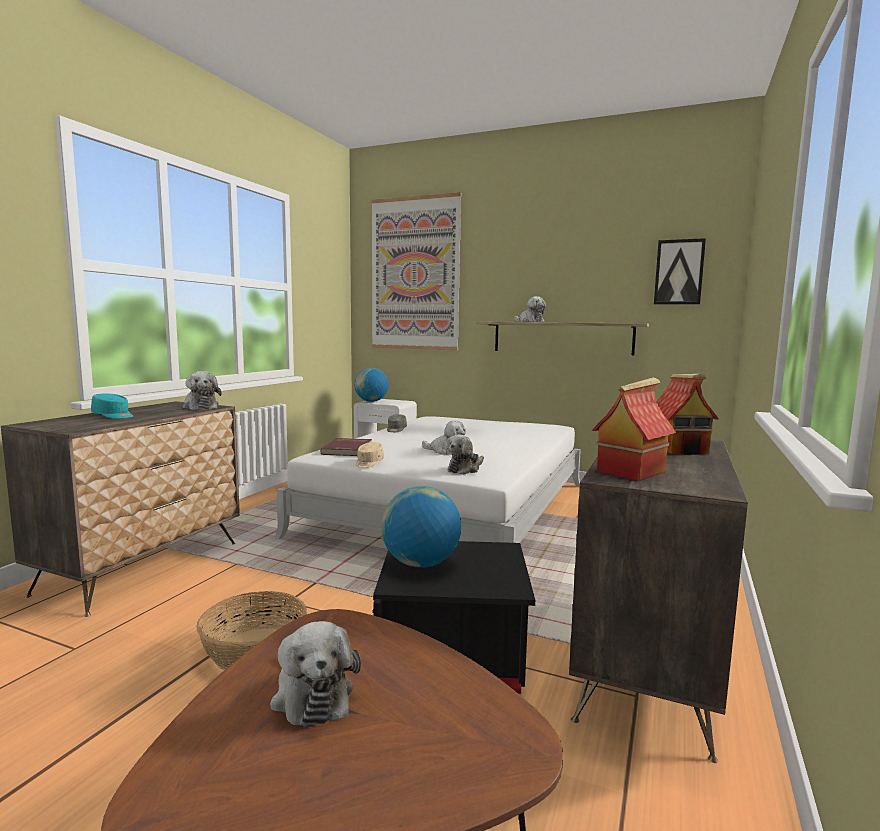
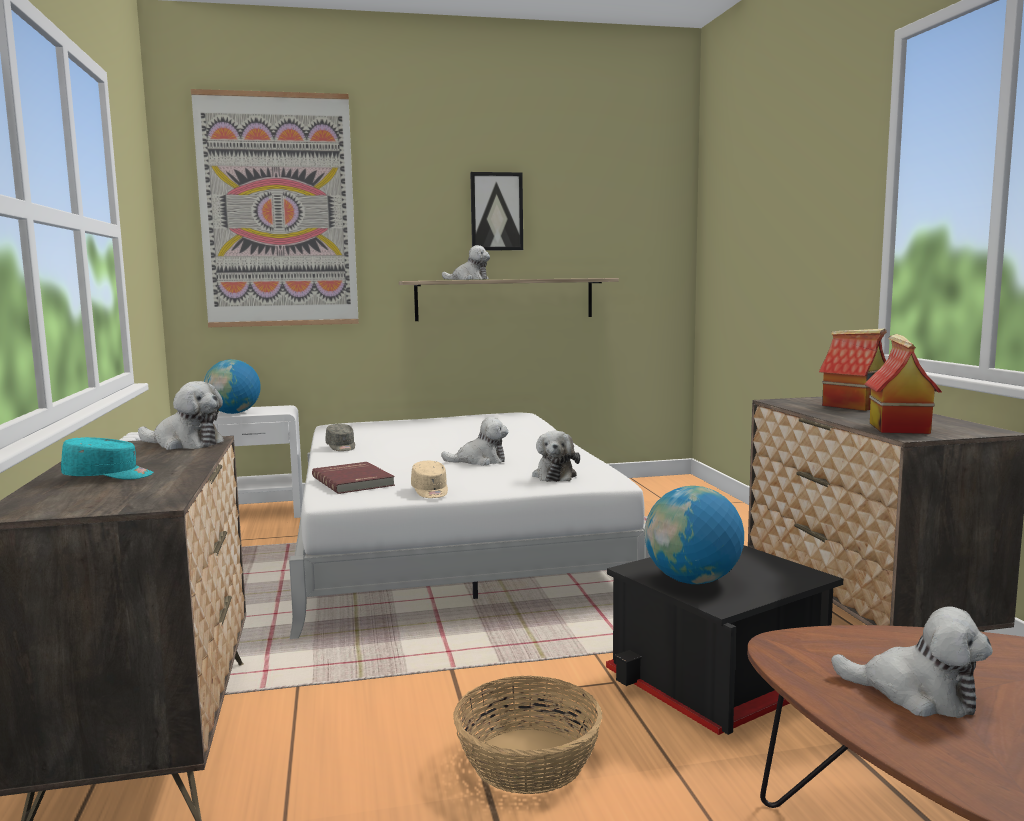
camera: 35 degrees left, 0 degrees up
picture [654,238,706,304] -> picture moved to [470,172,523,250]

